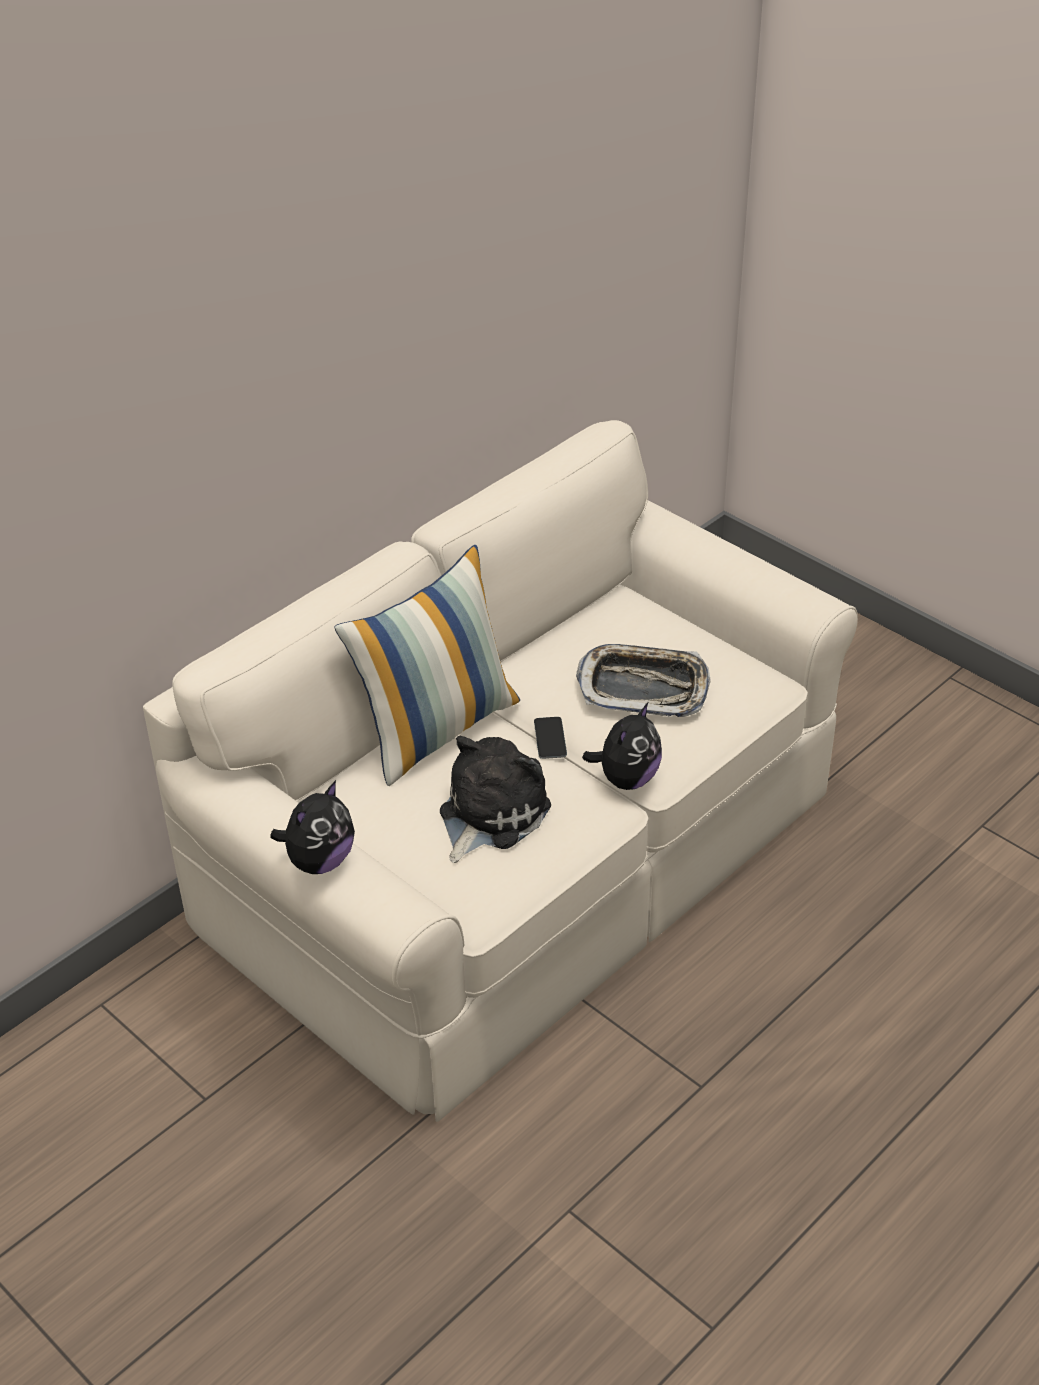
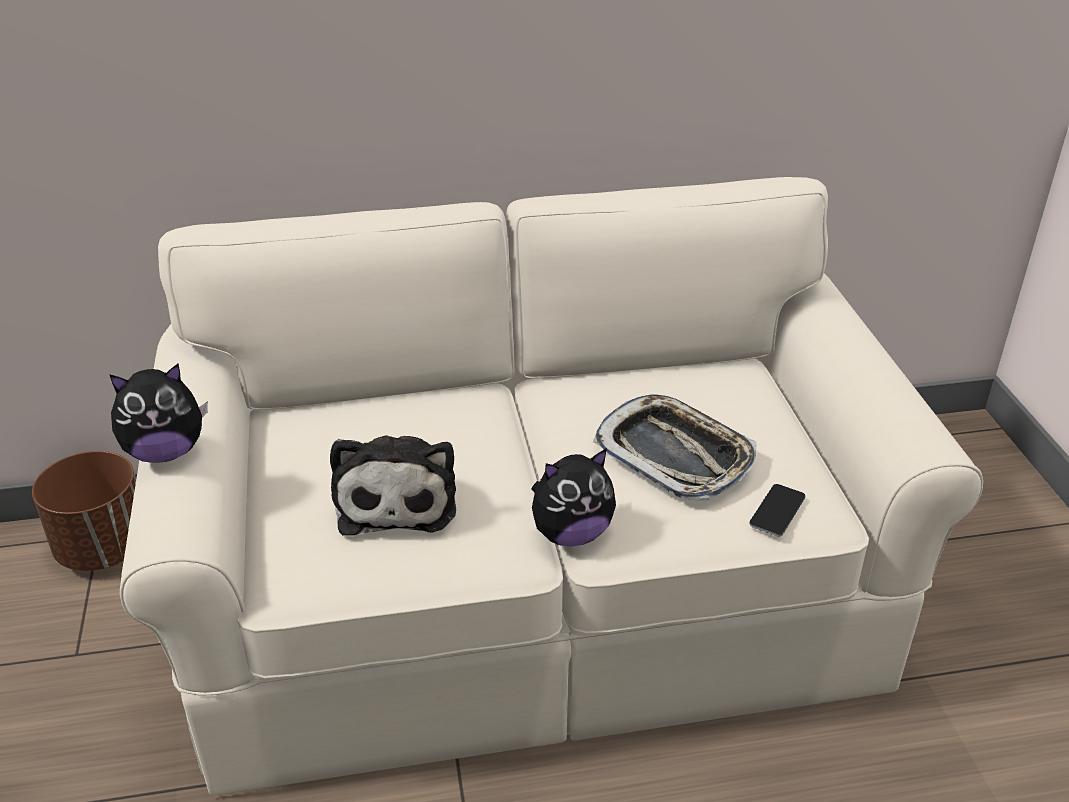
camera: 35 degrees right, 5 degrees down
pillow [334,545,520,786] -> none
plush toy [440,736,551,863] -> plush toy turned 105 degrees clockwise [330,436,456,536]
phone [534,717,567,759] -> phone moved to [749,484,805,536]
none -> brown planter [32,451,136,571]

